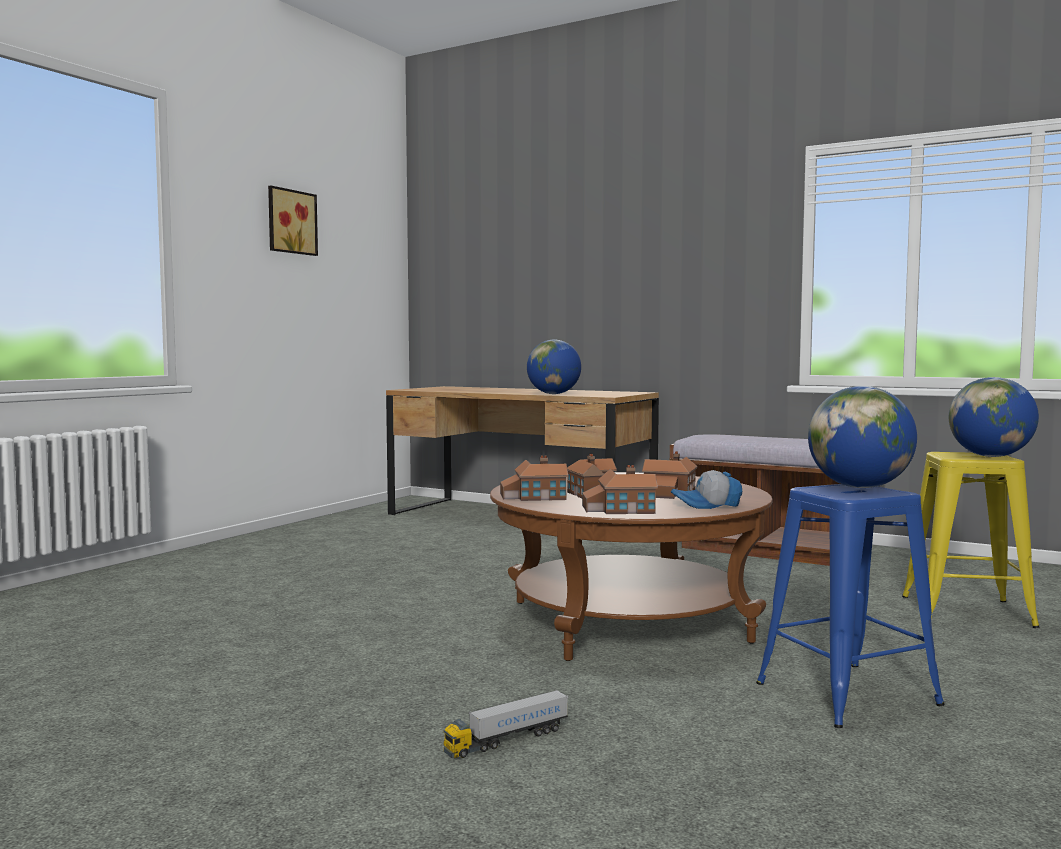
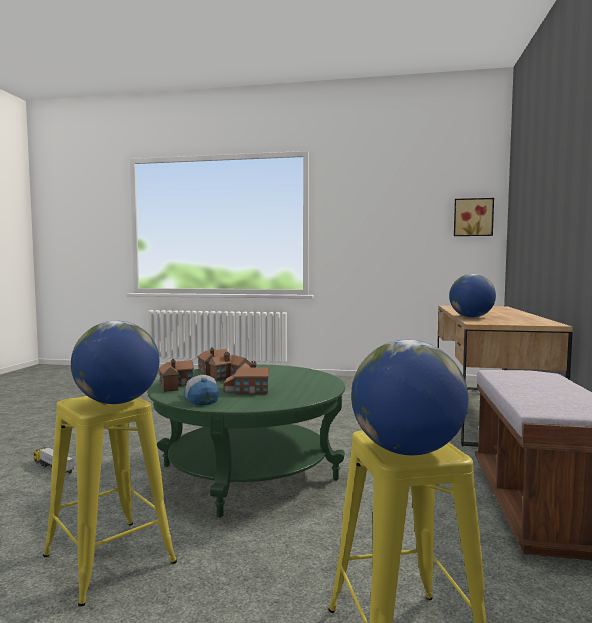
camera: 70 degrees right, 0 degrees up
picture [268,186,318,256] -> picture moved to [454,198,494,236]
brown coffee table [490,472,773,661] -> green coffee table [147,364,345,517]
blue stool [756,484,945,728] -> yellow stool [43,396,177,606]

